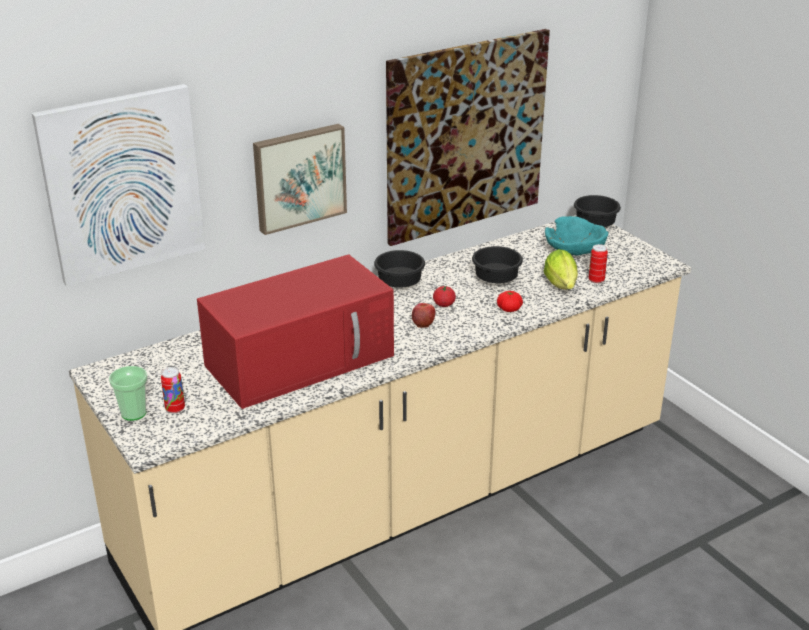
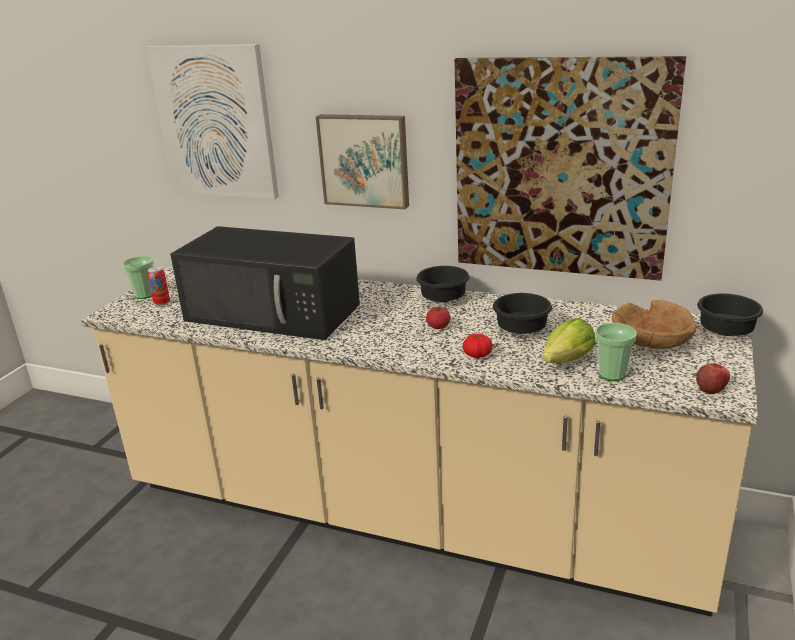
camera: 55 degrees right, 5 degrees down
red microwave [197,254,394,409] -> black microwave [170,226,360,340]
apple [412,303,435,328] -> apple moved to [696,363,730,394]
turquoise bowl [545,216,608,255] -> brown bowl [612,300,697,349]
can [588,244,608,284] -> cup [595,323,637,381]

